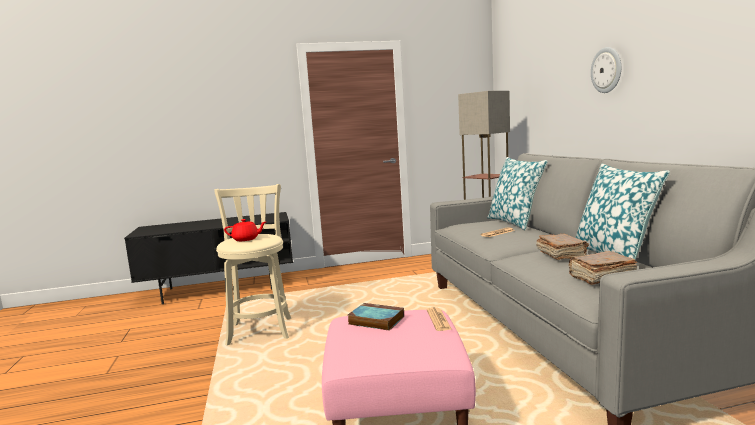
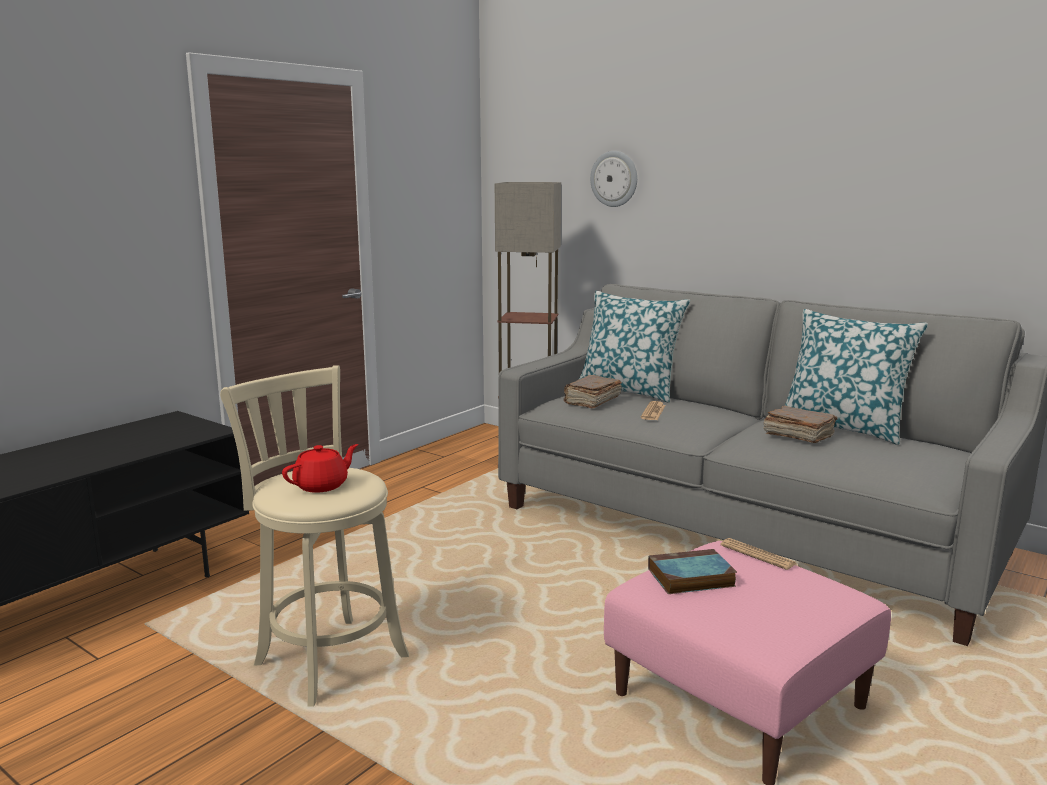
camera: 40 degrees left, 5 degrees up
brown book [569,251,637,285] -> brown book moved to [564,375,622,409]
wall clock [591,47,621,93] -> wall clock moved to [590,151,637,207]

